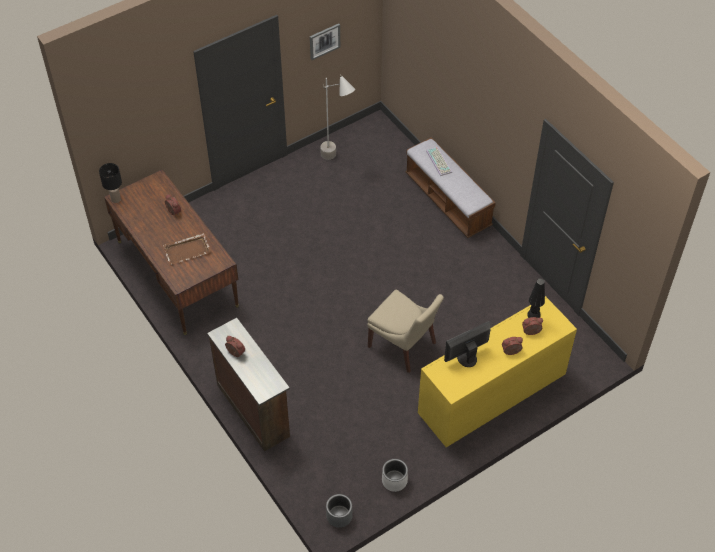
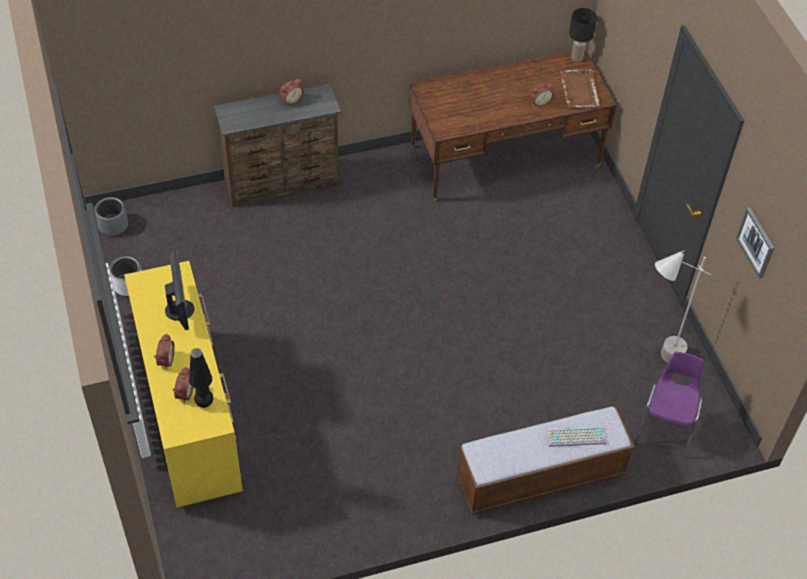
camera: 105 degrees right, 0 degrees up
brown tray [163,233,211,265] -> brown tray moved to [560,69,600,107]
beige chair [367,290,444,373] -> none
none -> purple chair [635,351,703,459]

